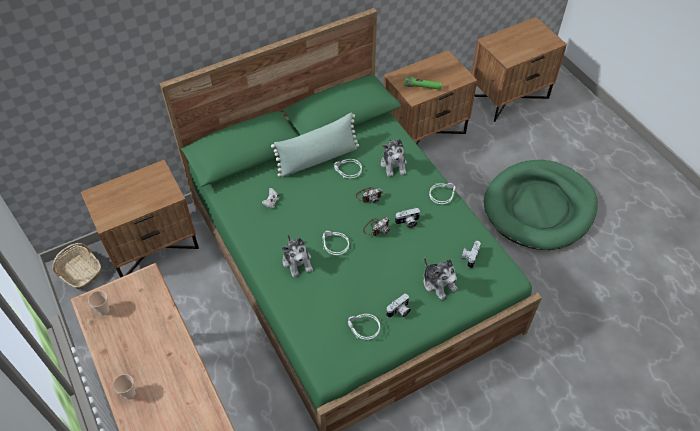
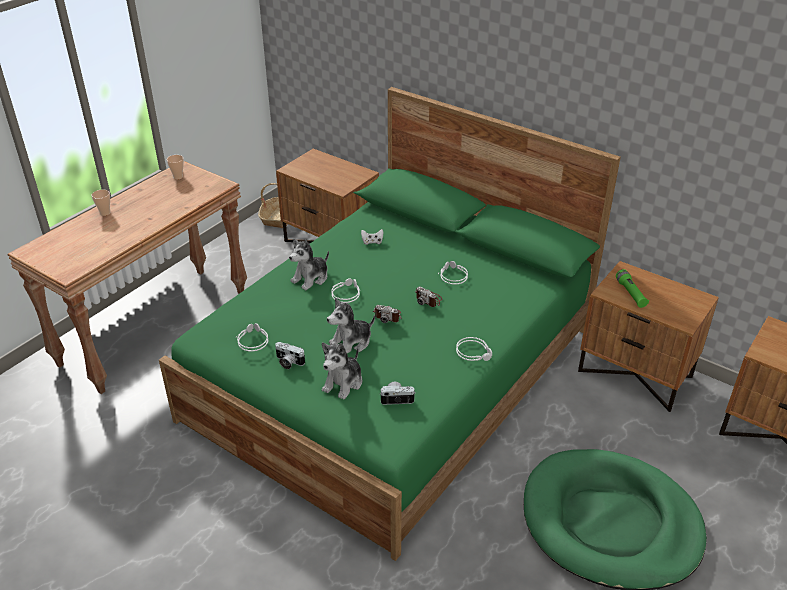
camera: 65 degrees right, 15 degrees down
green pillow [271,113,359,177] -> none
plush toy [381,138,407,177] -> plush toy moved to [327,298,375,353]
camera [395,208,420,228] -> none

